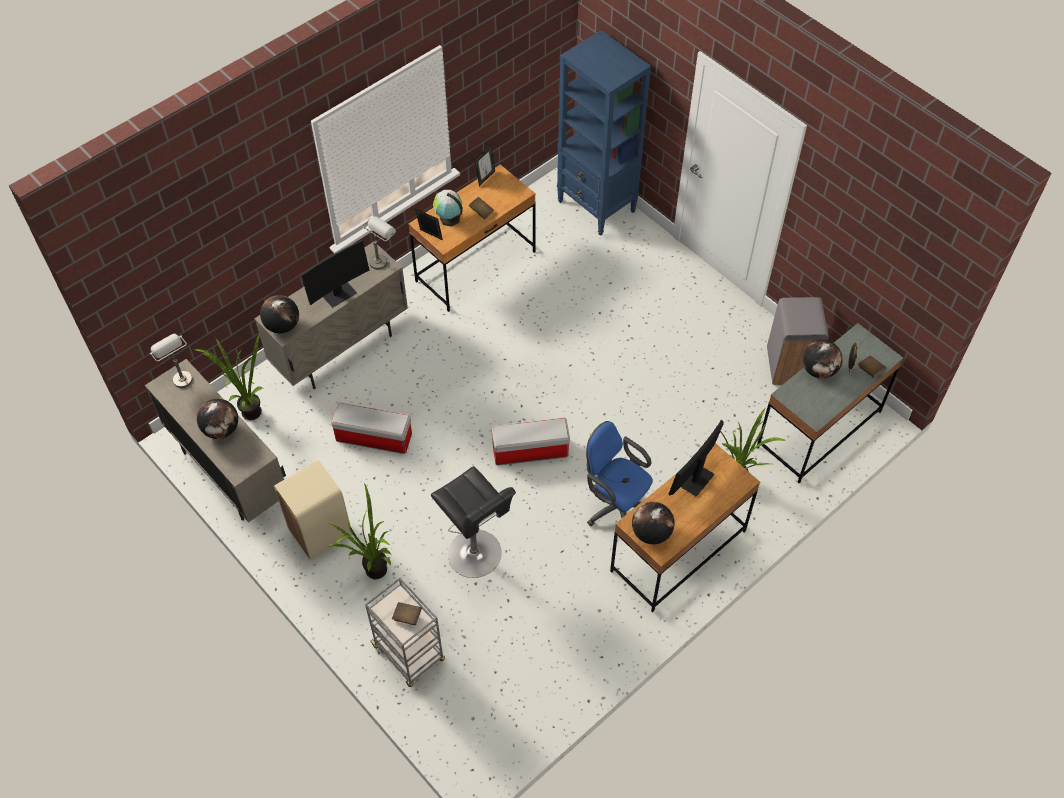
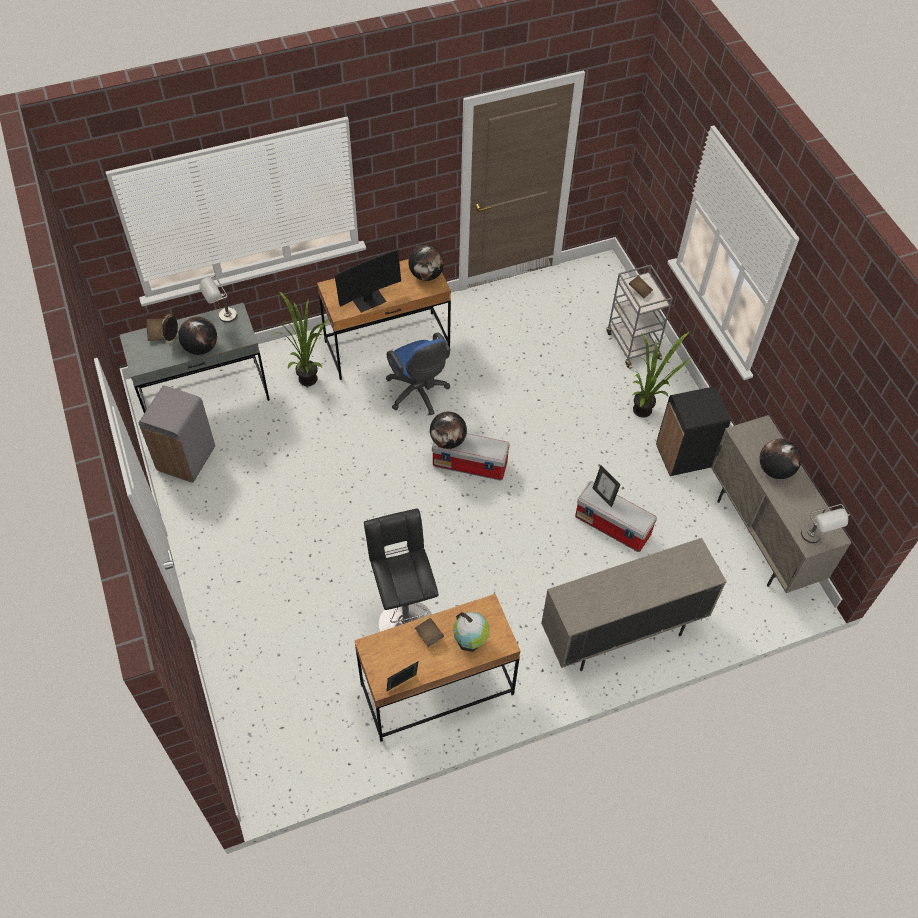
camera: 160 degrees left, 0 degrees up
potted plant [195,333,263,420] -> none
globe [260,295,299,334] -> globe moved to [430,411,467,449]
beige trash can [274,460,352,561] -> black trash can [656,386,731,476]
monitor [301,240,369,308] -> none
grey table lamp [362,216,396,270] -> grey table lamp moved to [199,275,237,323]
picture frame [415,208,443,240] -> picture frame moved to [593,465,621,508]
black stool [431,466,516,578] -> black stool moved to [364,508,439,632]
blue bookcase [557,30,651,236] -> none

